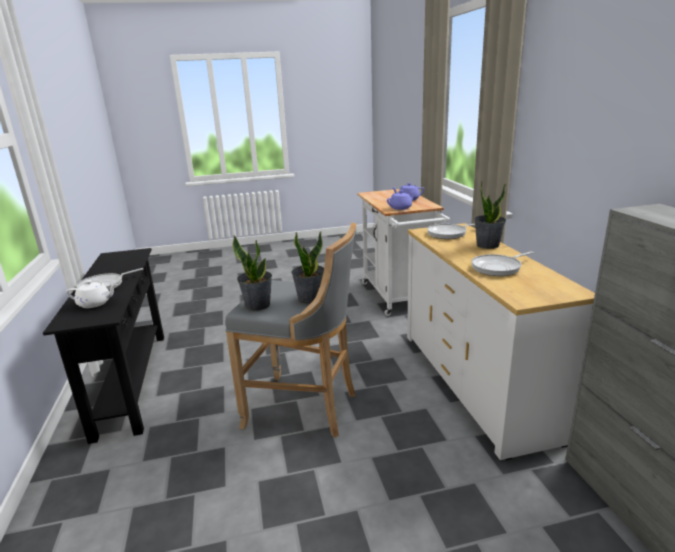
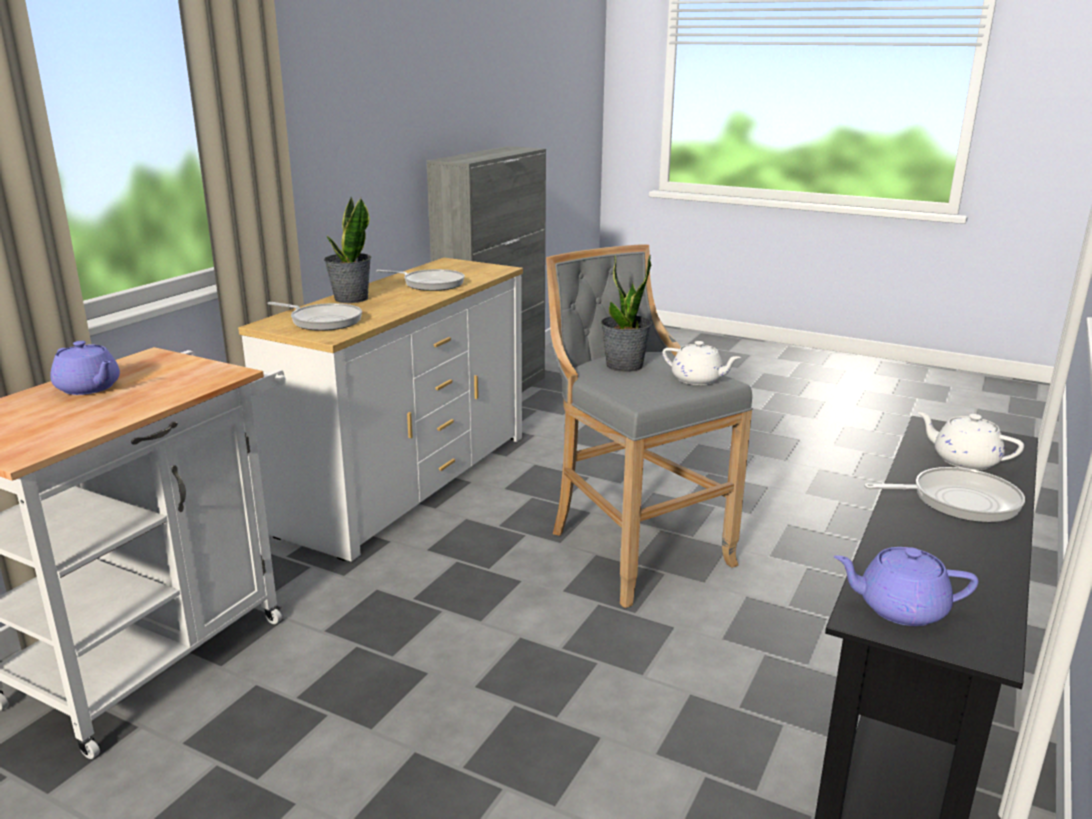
camera: 140 degrees left, 0 degrees up
potted plant [232,236,272,311] -> white teapot [663,341,741,385]
purple teapot [387,190,416,210] -> purple teapot moved to [834,547,978,626]

